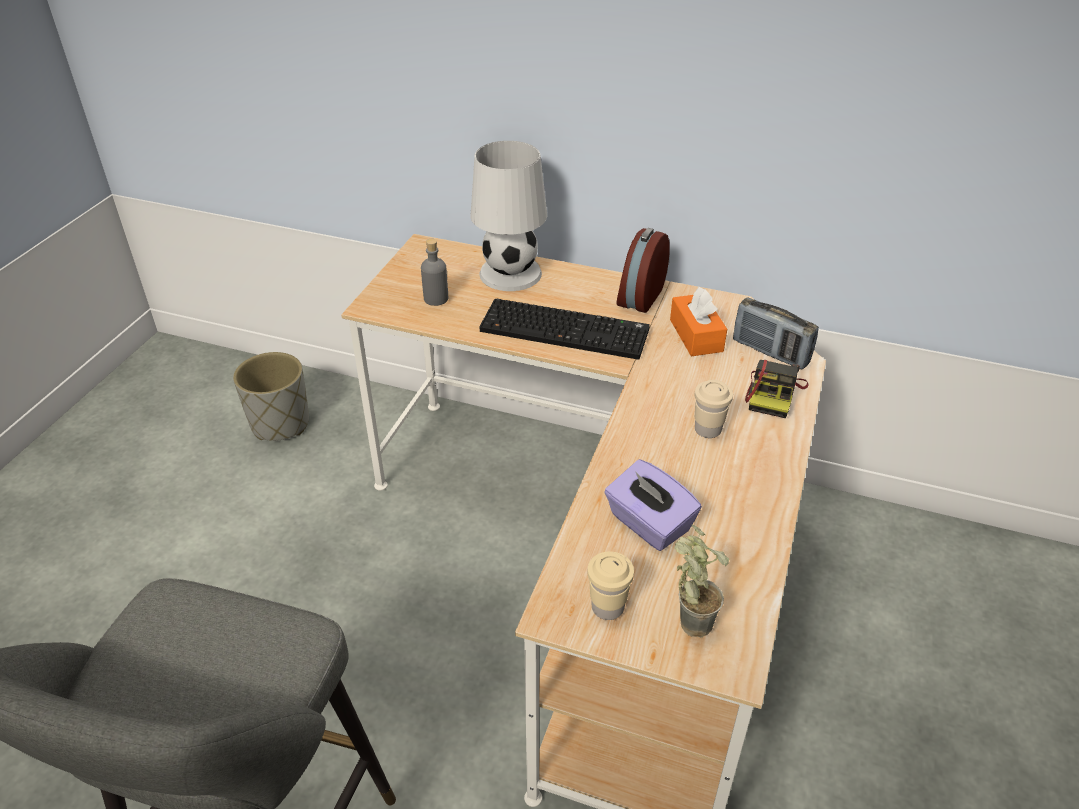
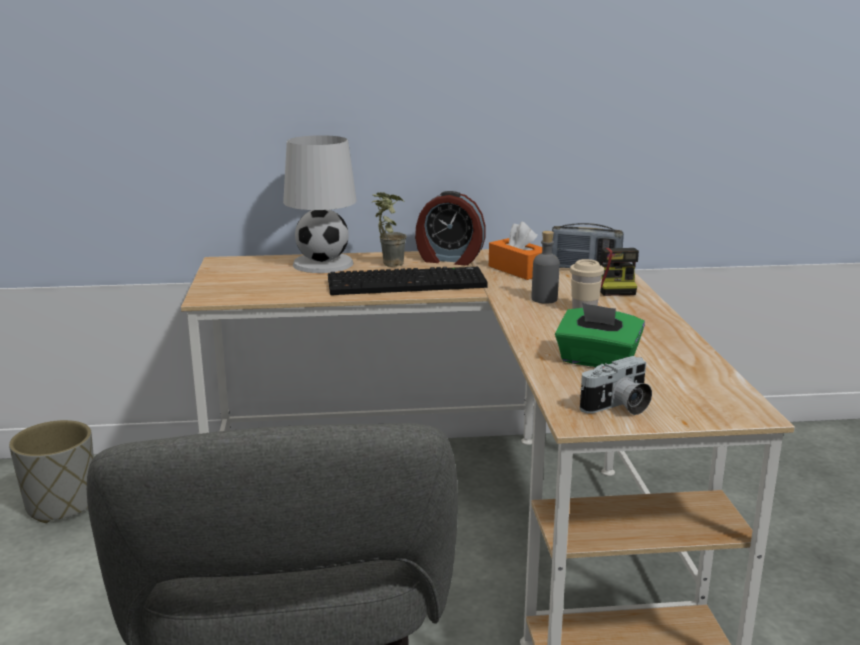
camera: 25 degrees left, 20 degrees down
grey bottle [421,239,448,306] -> grey bottle moved to [532,231,560,304]
beige cup [587,551,634,620] -> camera [580,356,652,415]
purple tissue box [604,459,702,551] -> green tissue box [555,303,645,367]
alarm clock [617,228,670,313] -> alarm clock turned 75 degrees counterclockwise [415,191,486,265]
potted plant [674,525,729,638] -> potted plant moved to [371,192,407,267]

